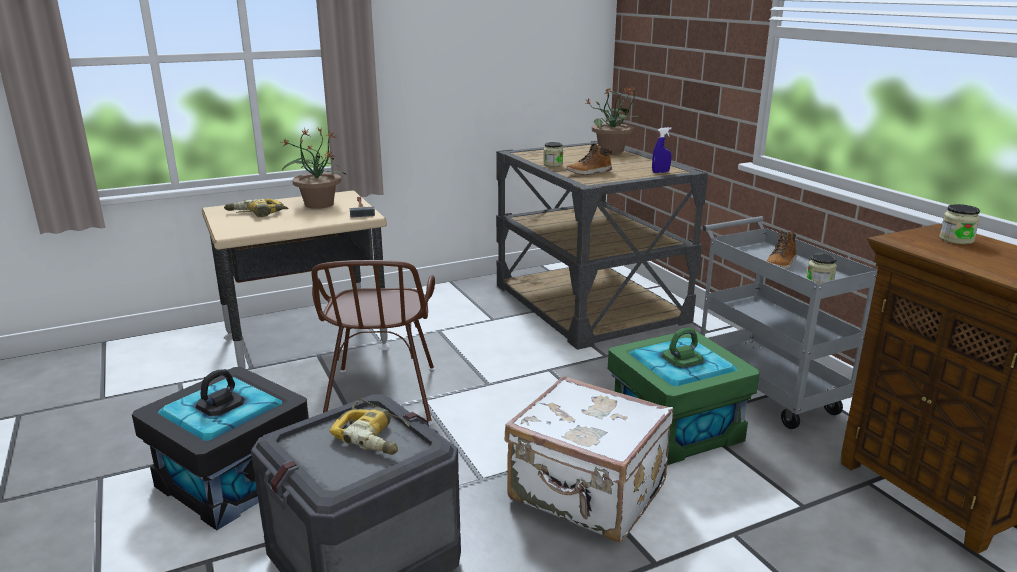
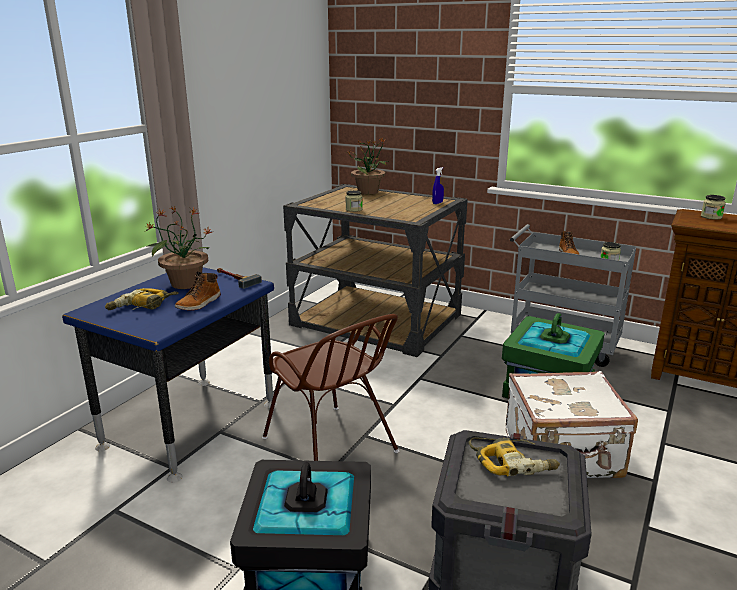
camera: 35 degrees left, 0 degrees up
beige desk [202,191,391,368] -> blue desk [62,267,277,483]
boot [566,144,612,175] -> boot moved to [175,271,221,311]

